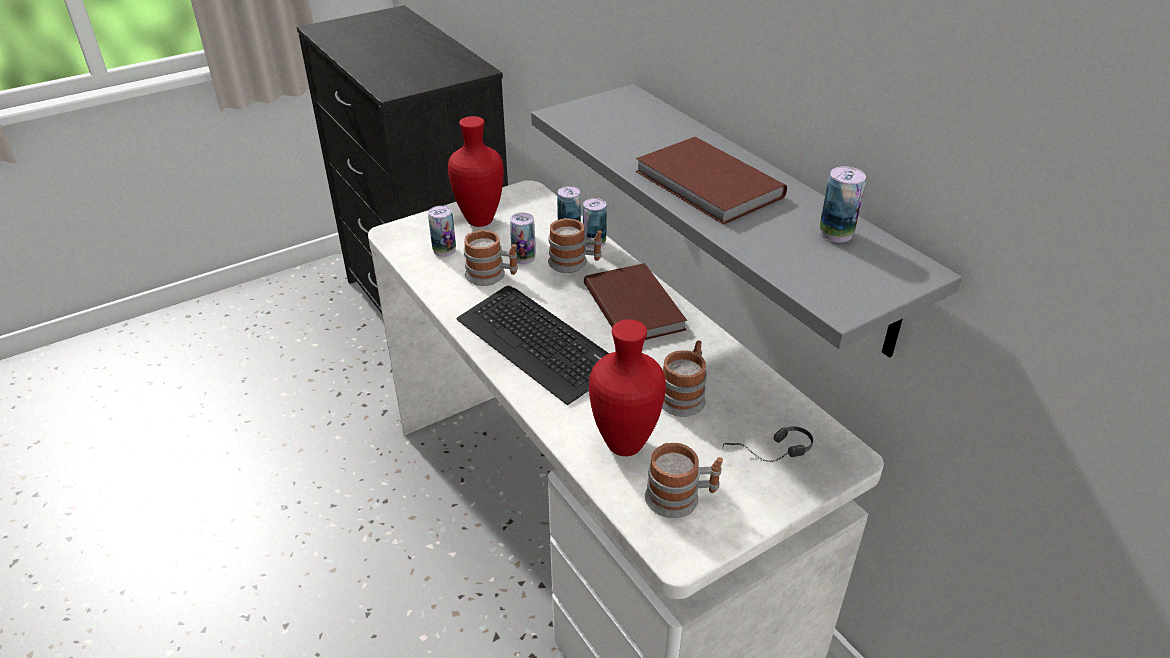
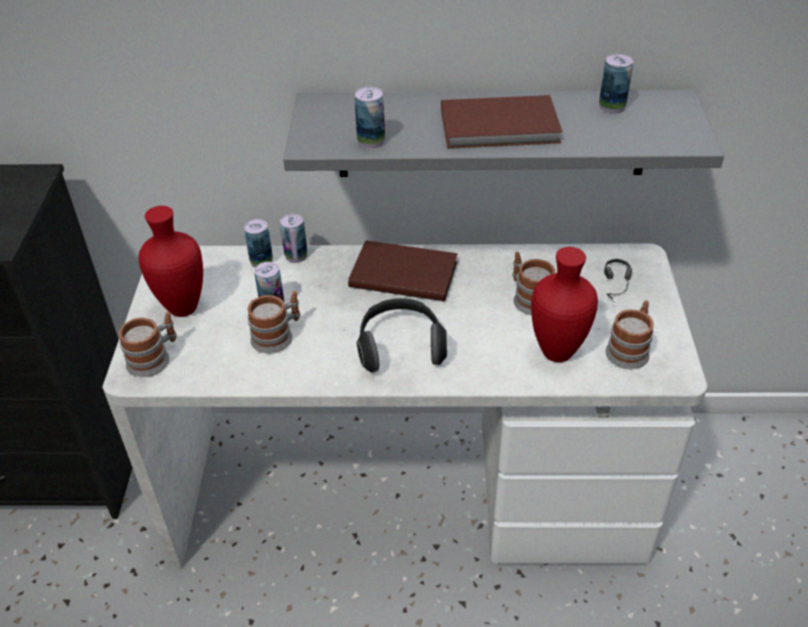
camera: 55 degrees left, 5 degrees up
can [428,206,456,257] -> can moved to [355,87,385,149]
keyboard [456,286,609,405] -> headphones [357,298,447,373]
mug [548,218,602,273] -> mug moved to [119,312,177,377]

